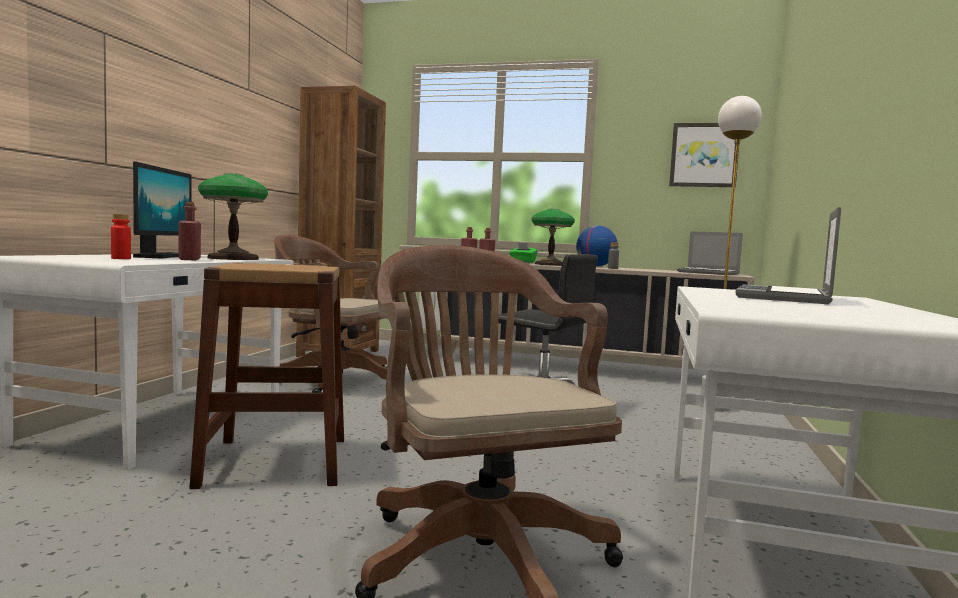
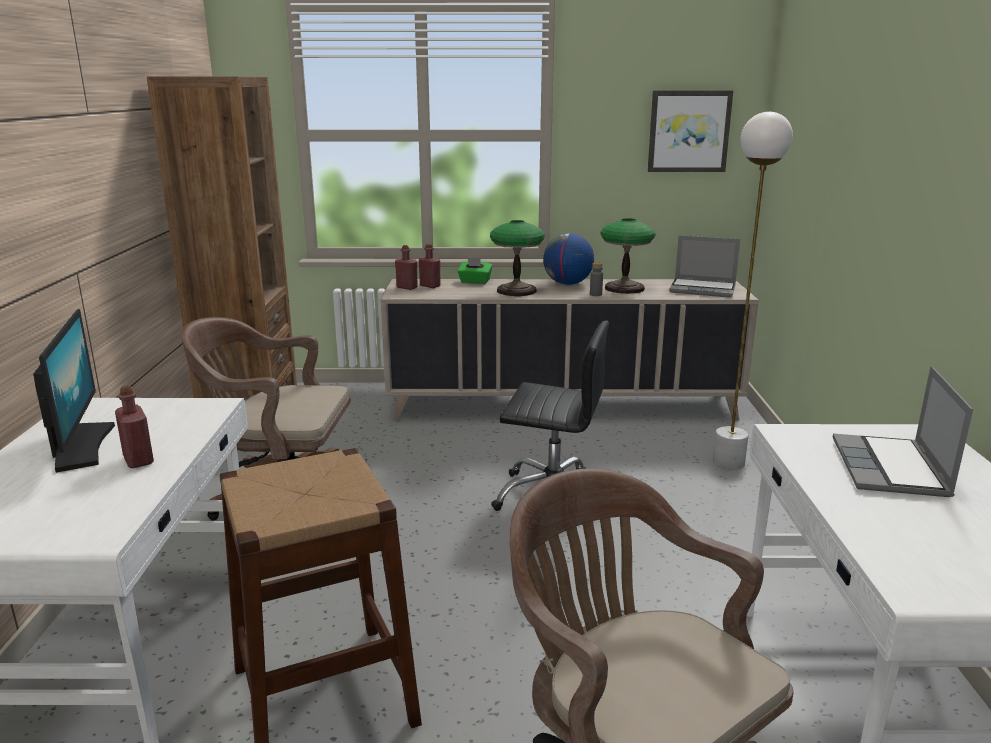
camera: 15 degrees left, 15 degrees up
red bottle [111,214,131,259] -> none
table lamp [198,173,268,260] -> table lamp moved to [600,218,656,294]

